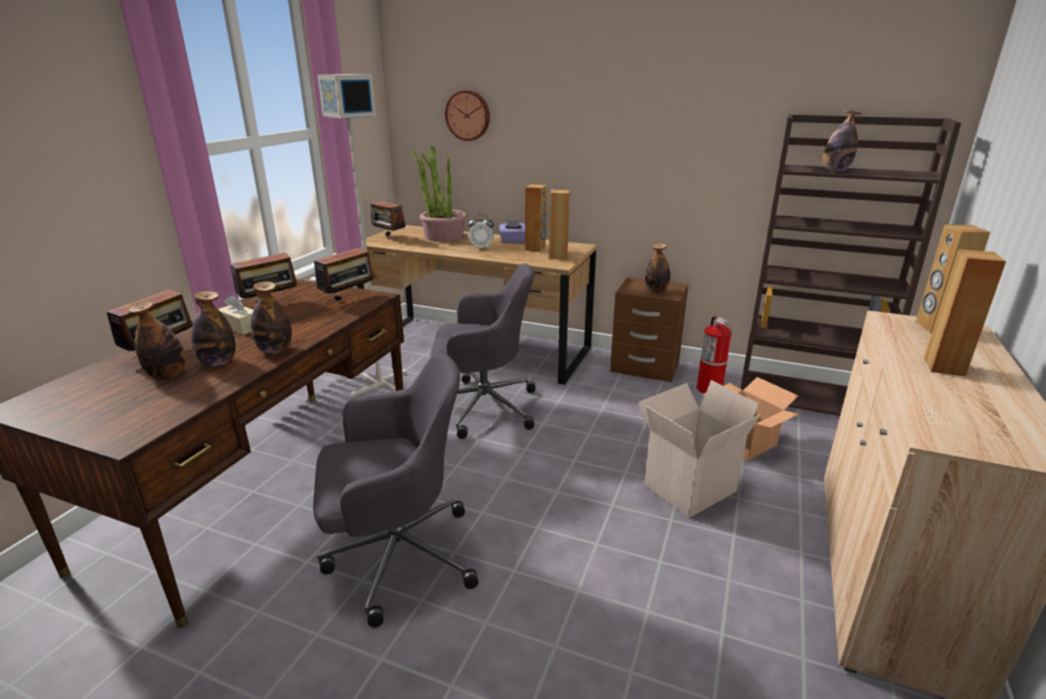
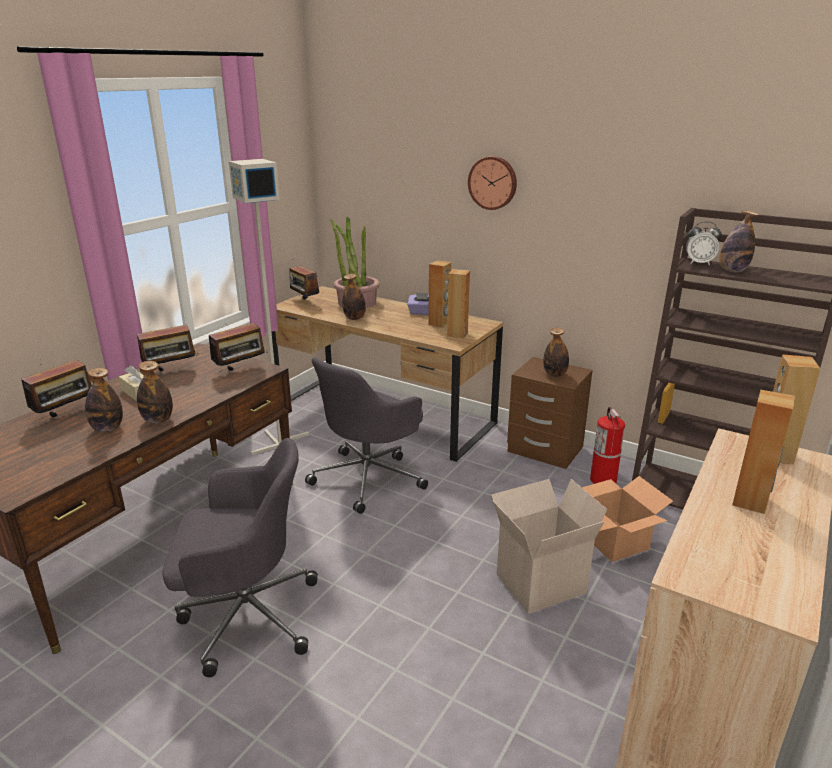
camera: 10 degrees right, 0 degrees up
bottle [128,301,186,380] -> bottle moved to [342,274,366,320]
grey office chair [431,263,535,439] -> grey office chair turned 120 degrees clockwise [305,357,428,514]
wall clock [445,90,490,141] -> wall clock moved to [468,156,517,210]
alarm clock [468,214,494,249] -> alarm clock moved to [686,221,722,265]

